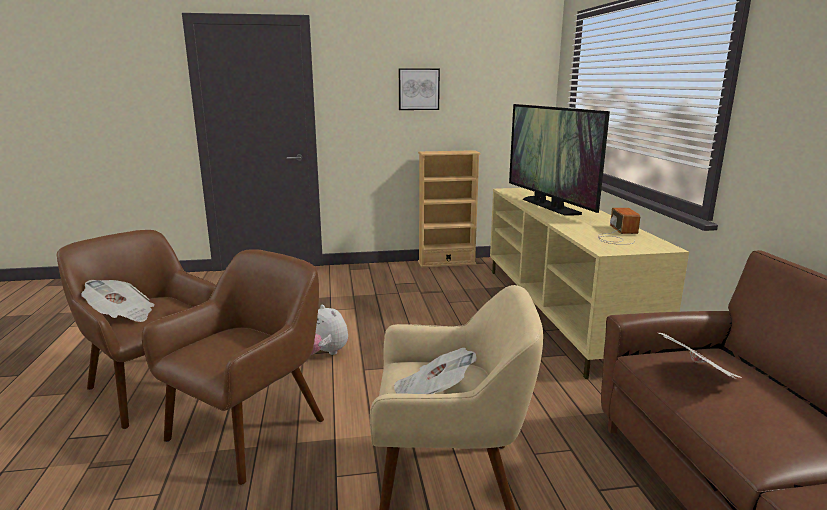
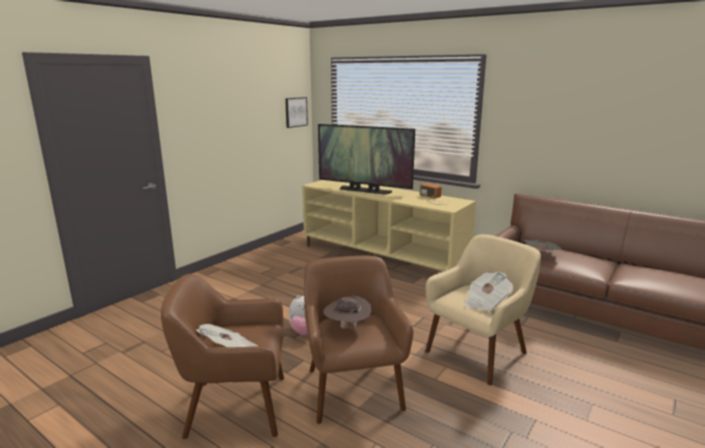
camera: 45 degrees left, 0 degrees up
picture [399,68,440,110] -> picture moved to [285,97,308,128]
beige bookcase [418,150,481,268] -> none
none -> brown hat [323,296,371,329]

